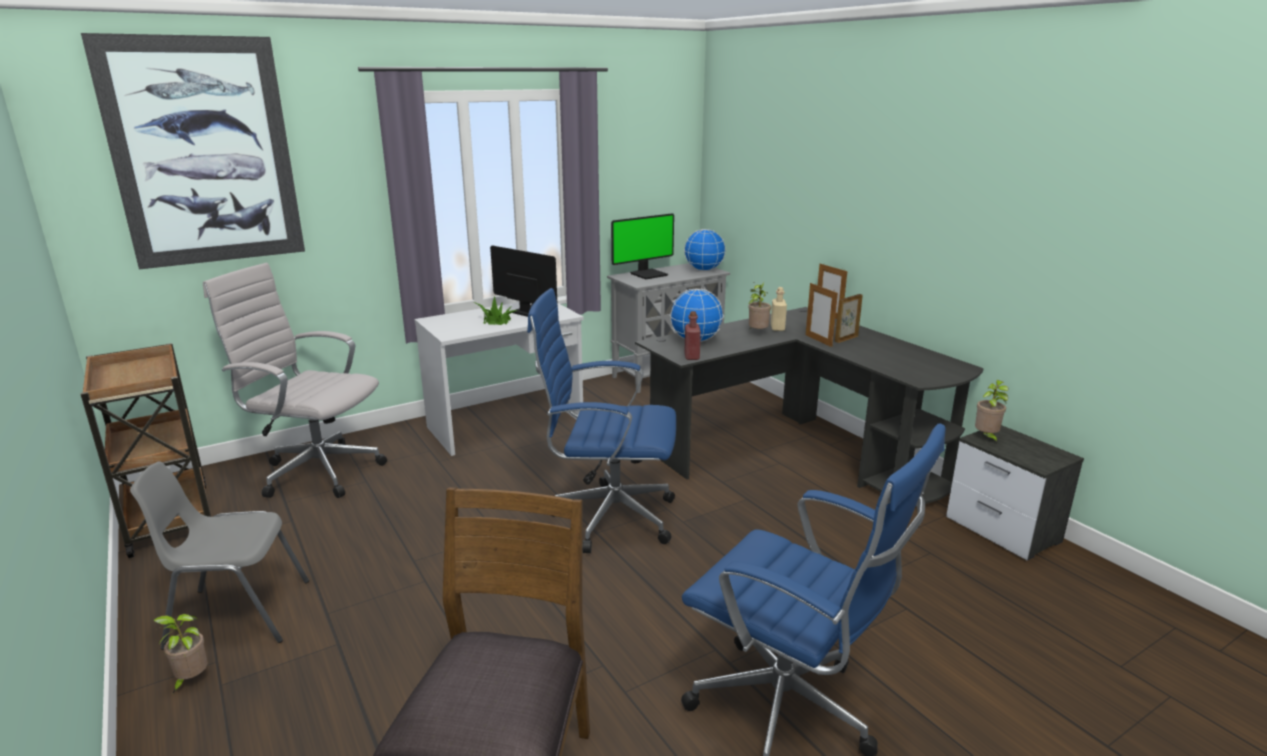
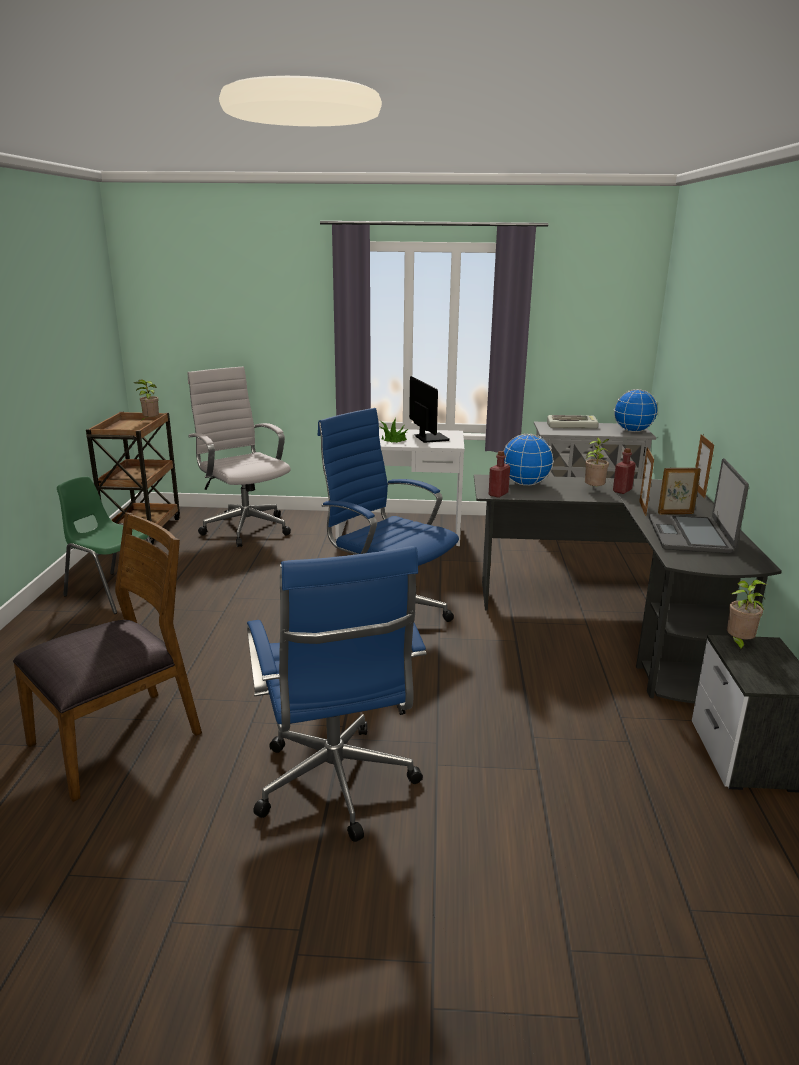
camera: 35 degrees right, 0 degrees up
picture [81,33,305,269] -> none
grey chair [130,461,309,650] -> green chair [57,476,152,614]
potted plant [153,614,207,693] -> potted plant moved to [134,380,159,421]
monitor [611,213,674,279] -> keyboard [547,415,598,429]
beige bottle [771,287,787,331] -> red bottle [613,448,636,494]
none -> laptop [649,458,749,554]

